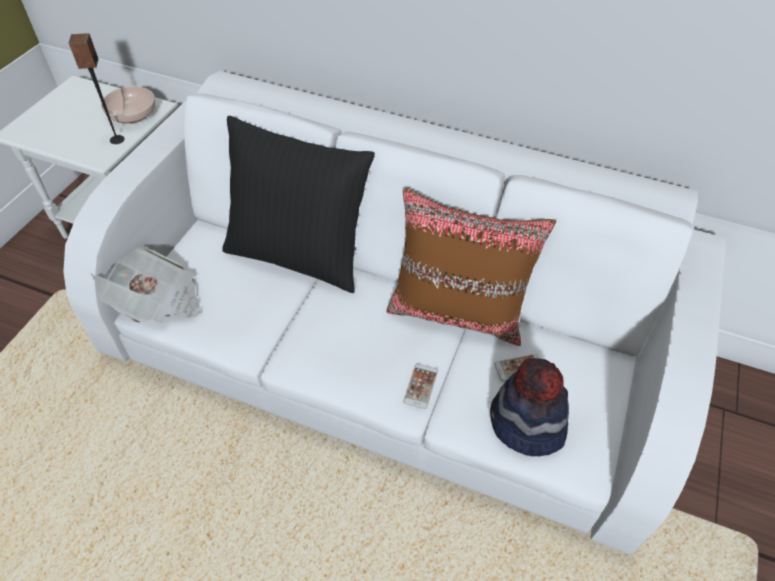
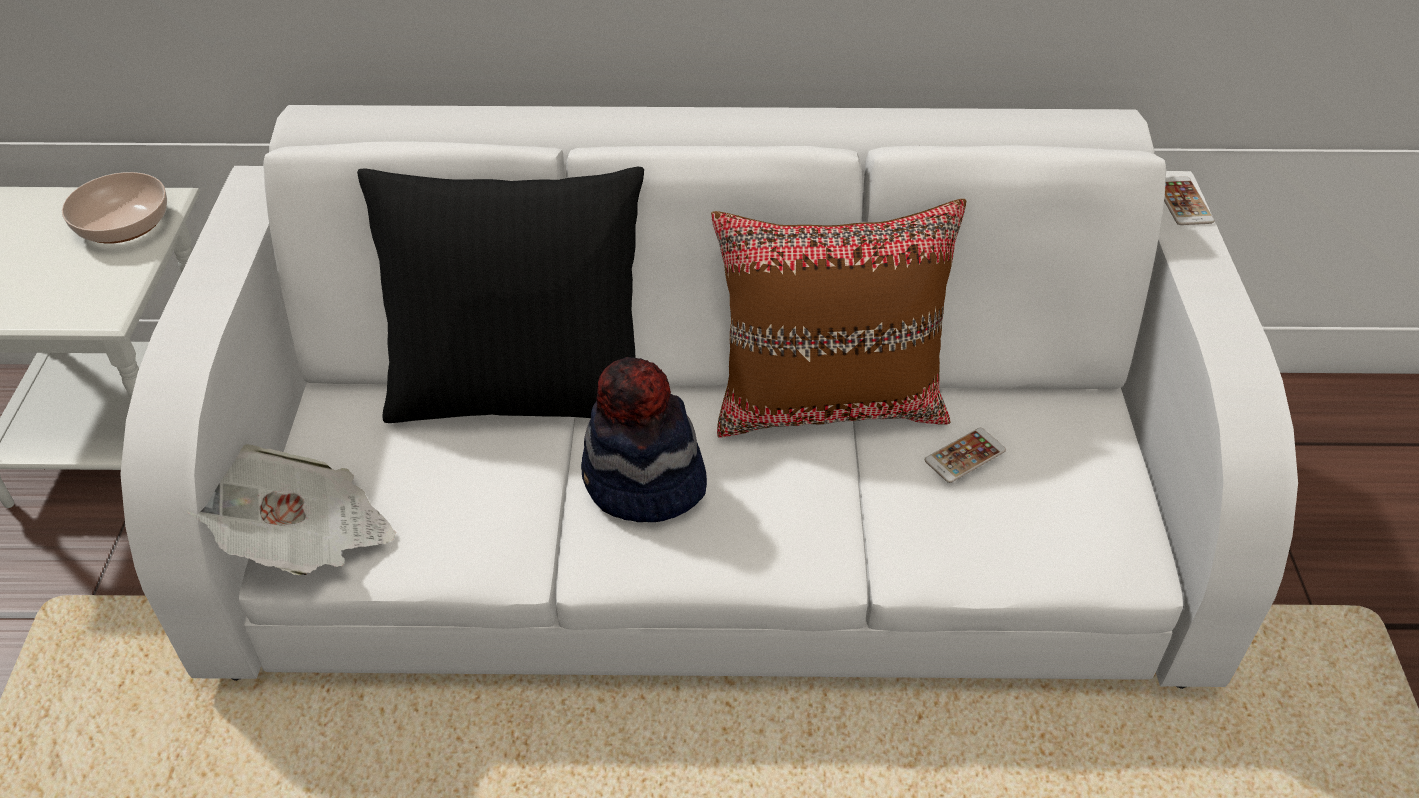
camera: 20 degrees left, 5 degrees down
speaker [69,33,125,144] -> none
phone [404,364,438,409] -> phone moved to [1164,176,1215,225]
hat [490,358,569,456] -> hat moved to [581,357,707,522]

